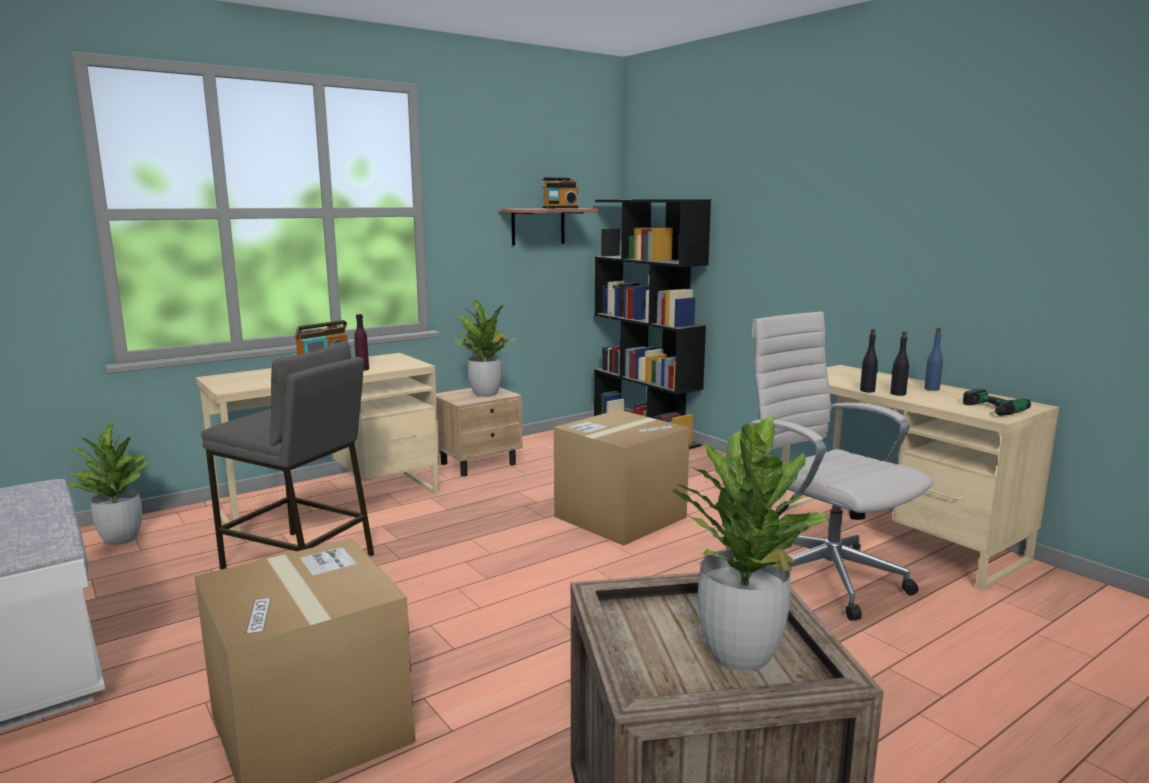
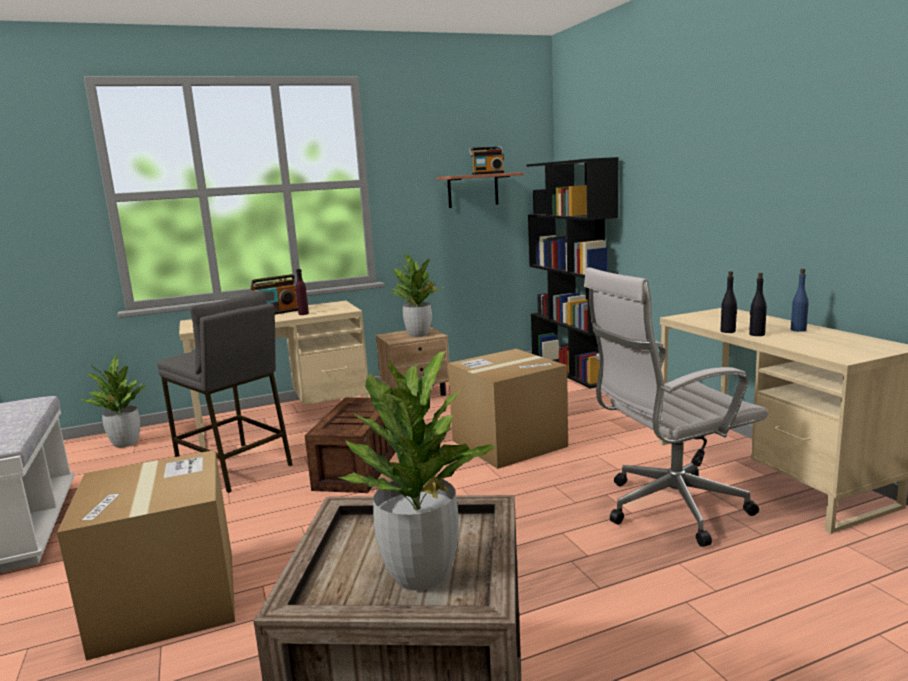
camera: 15 degrees right, 0 degrees up
white office chair [750,311,933,621] -> white office chair turned 90 degrees counterclockwise [584,267,769,547]
power drill [963,388,1031,416] -> none
none -> crate [305,397,395,493]

